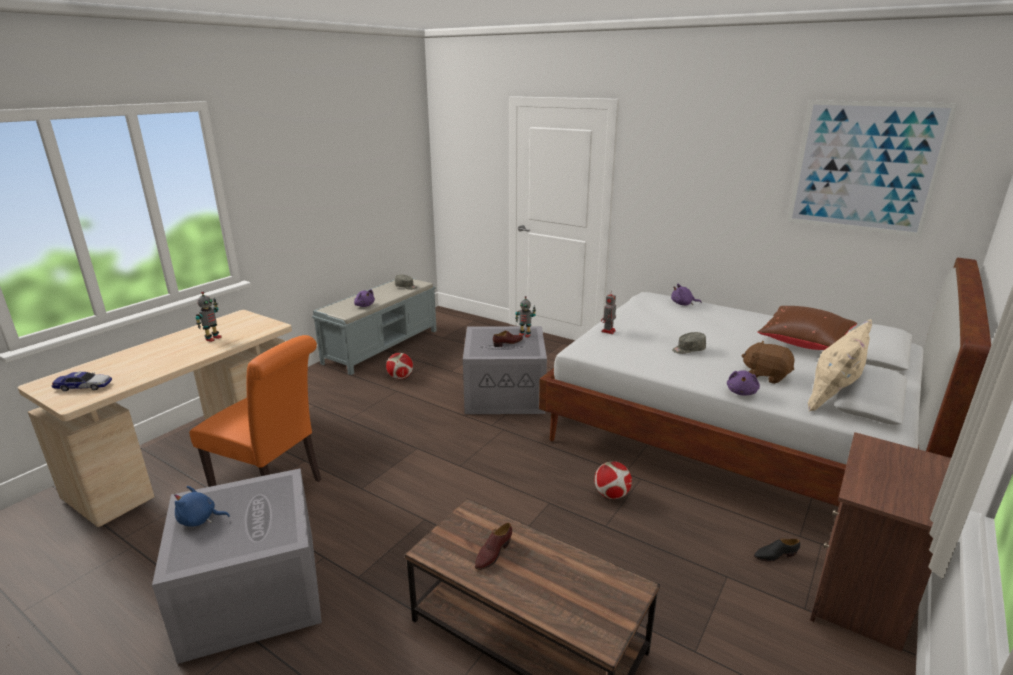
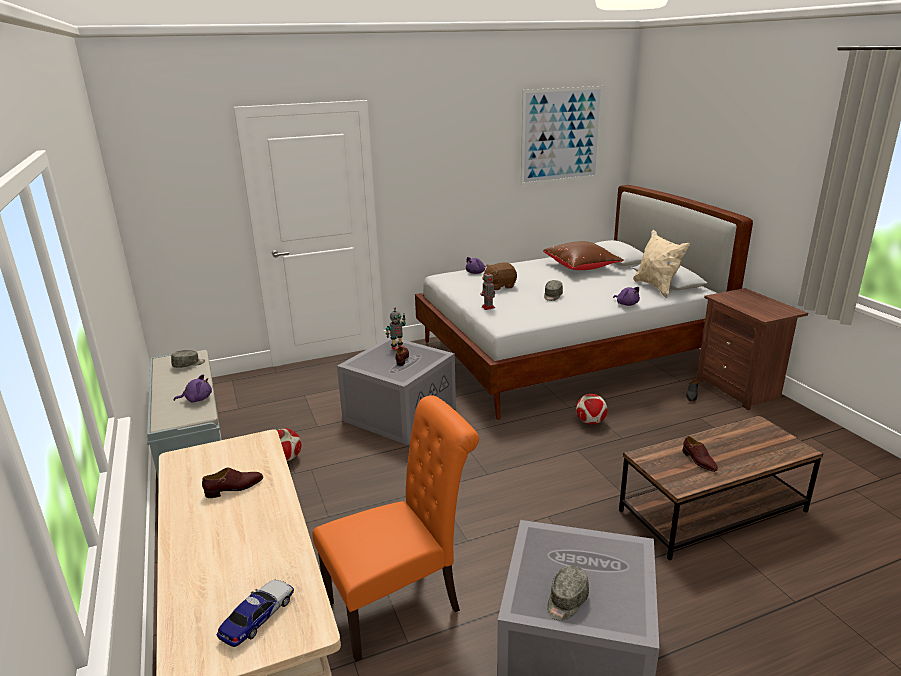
camera: 55 degrees left, 0 degrees up
blue plush toy [174,486,230,527] -> grey cap [547,566,589,621]
toy robot [195,291,222,342] -> brown shoe [202,467,263,498]
brown plush toy [741,341,795,384] -> brown plush toy moved to [482,262,517,290]

